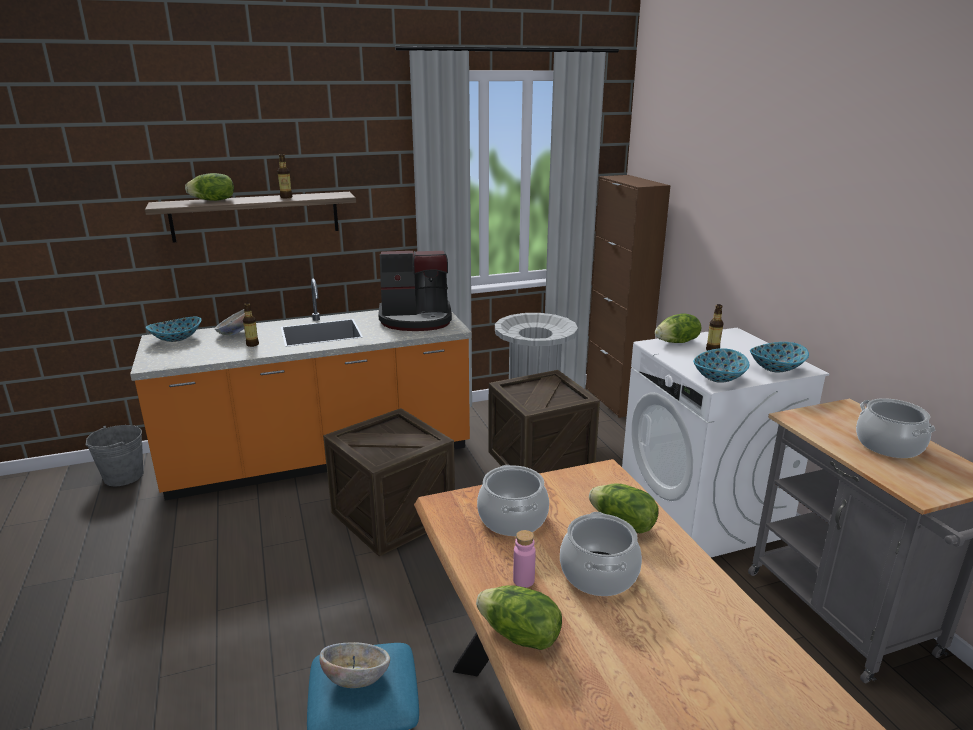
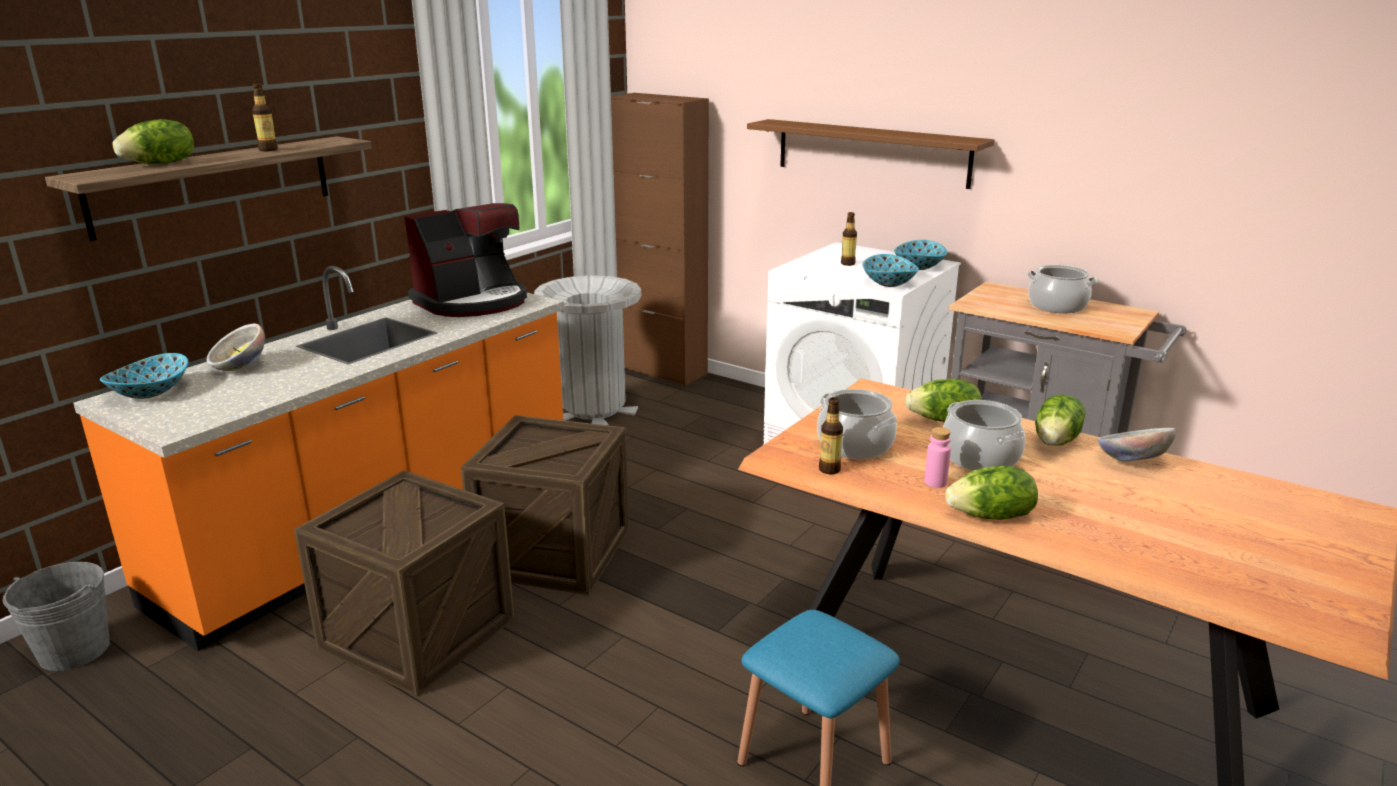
camera: 35 degrees left, 0 degrees up
bottle [243,302,259,347] -> bottle moved to [819,397,843,474]
bowl [319,642,390,688] -> bowl moved to [1098,428,1176,461]
crate [489,370,600,473] -> crate moved to [294,470,515,696]
lettuce [655,314,702,343] -> lettuce moved to [1035,394,1086,446]
none -> brown shelf [747,119,994,189]

